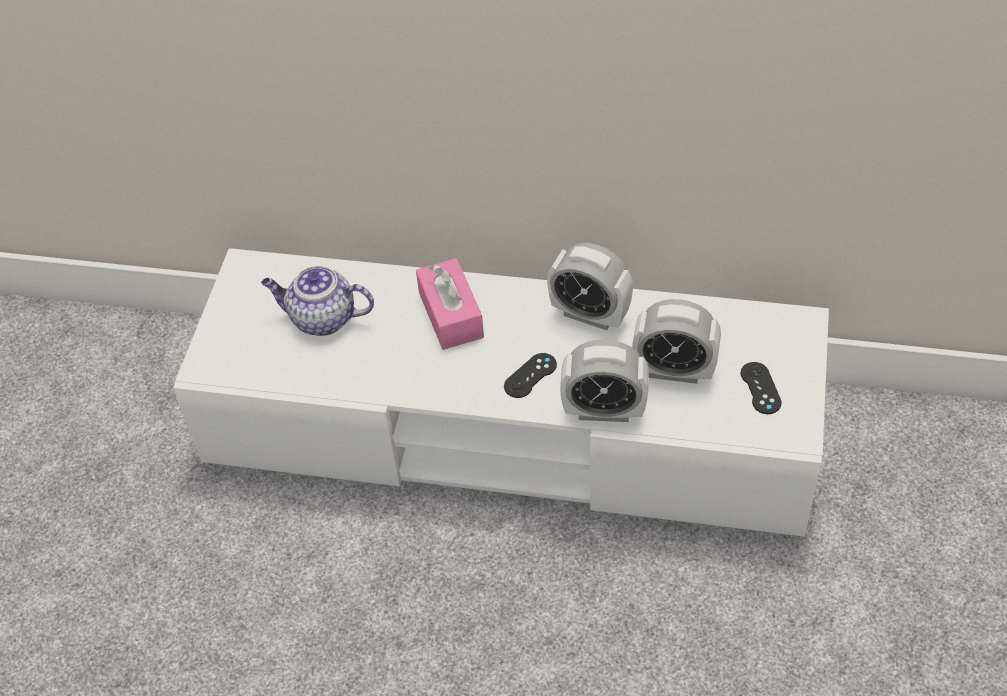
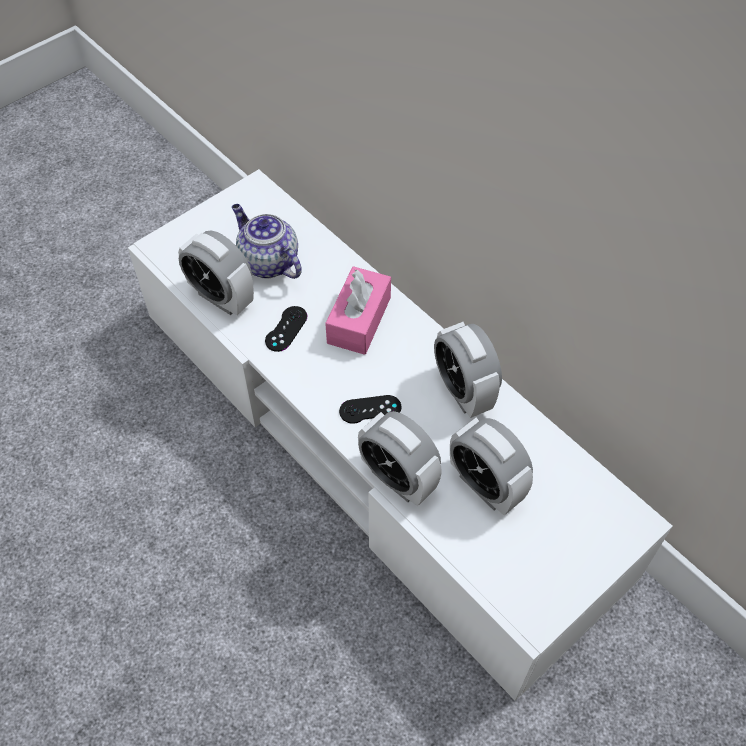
camera: 35 degrees right, 5 degrees up
black game controller [741,362,782,414] -> black game controller moved to [265,306,307,352]
none -> alarm clock [178,230,254,315]

